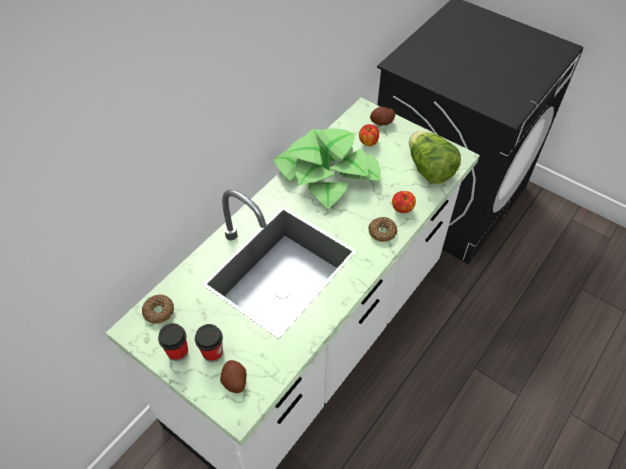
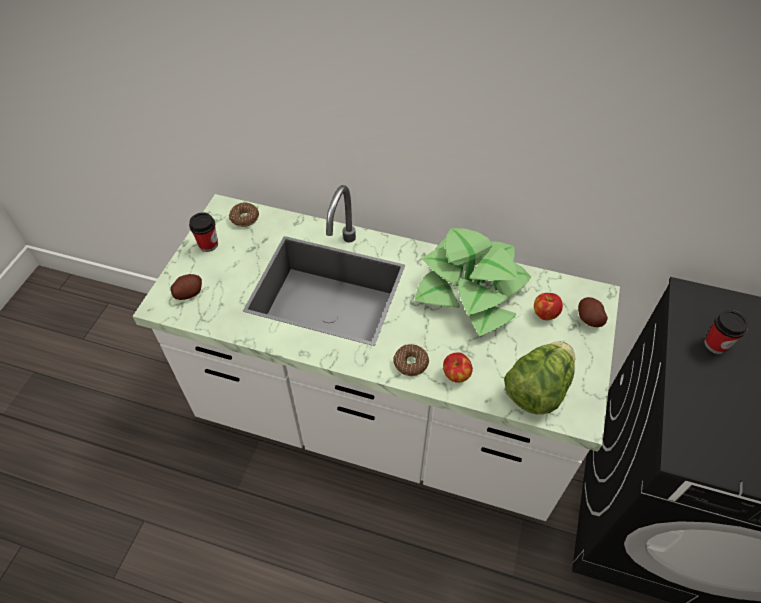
camera: 70 degrees right, 0 degrees up
cup [195,324,223,362] -> cup moved to [704,310,748,354]

